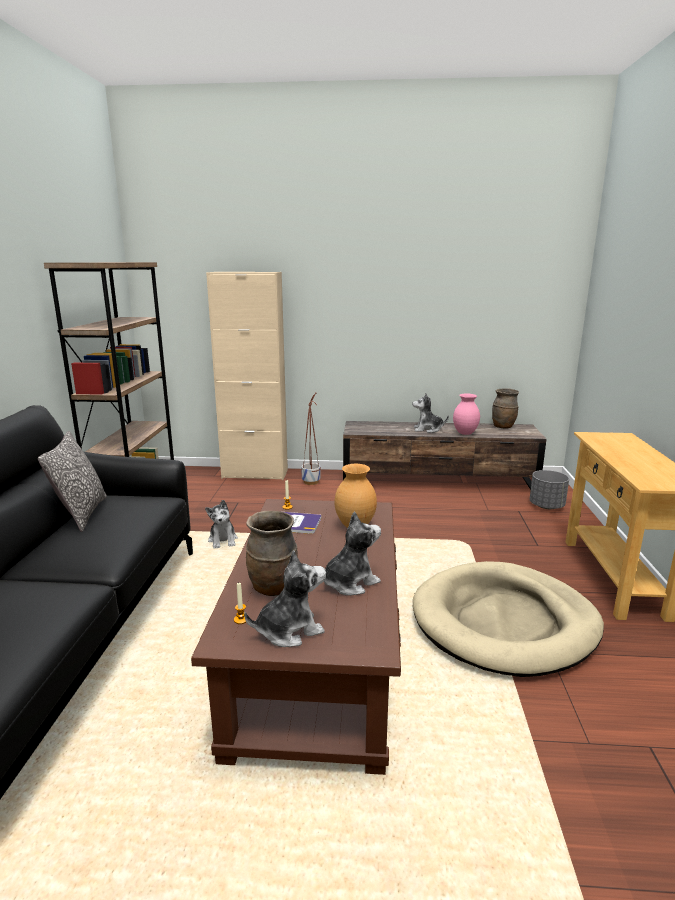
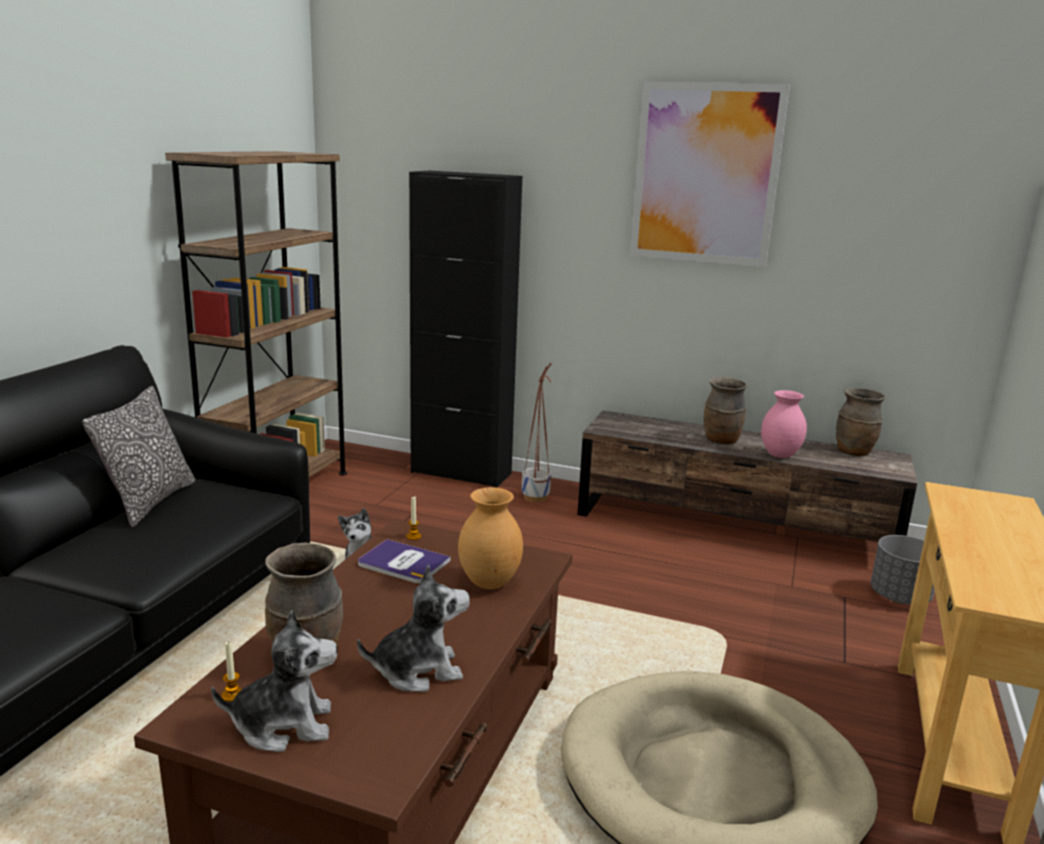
camera: 15 degrees right, 0 degrees up
beige cabinet [206,272,288,480] -> black cabinet [409,170,522,488]
plush toy [412,393,449,433] -> brown vase [704,377,747,444]
none -> picture [630,81,790,267]

